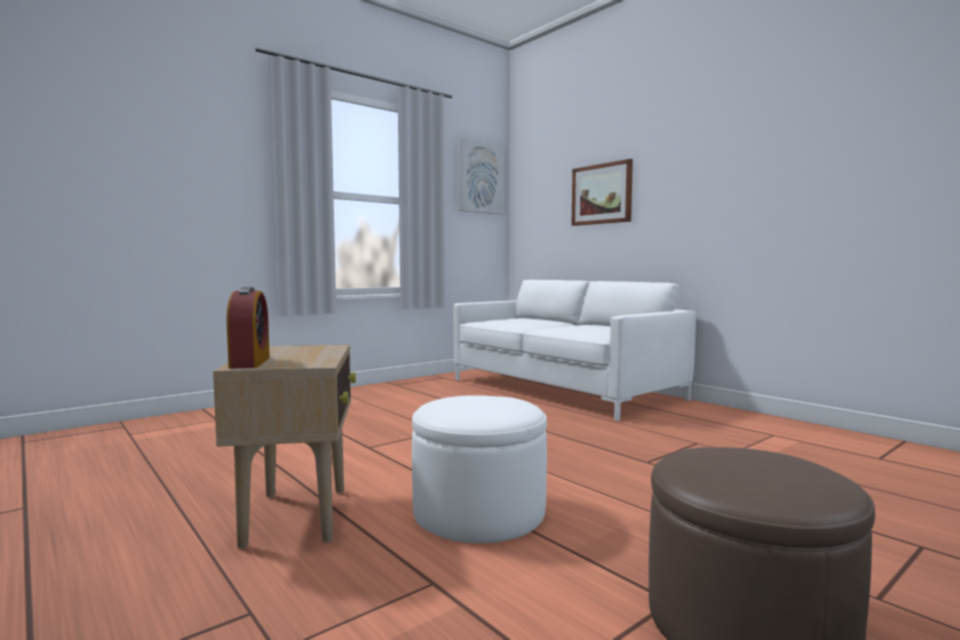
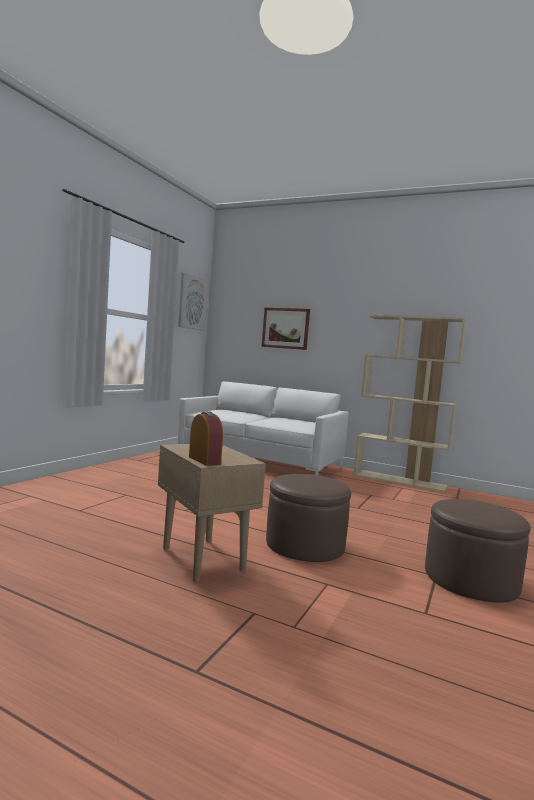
camera: 25 degrees left, 0 degrees up
white ottoman [412,395,547,543] -> brown ottoman [266,474,351,562]
none -> beige bookcase [353,315,467,492]

